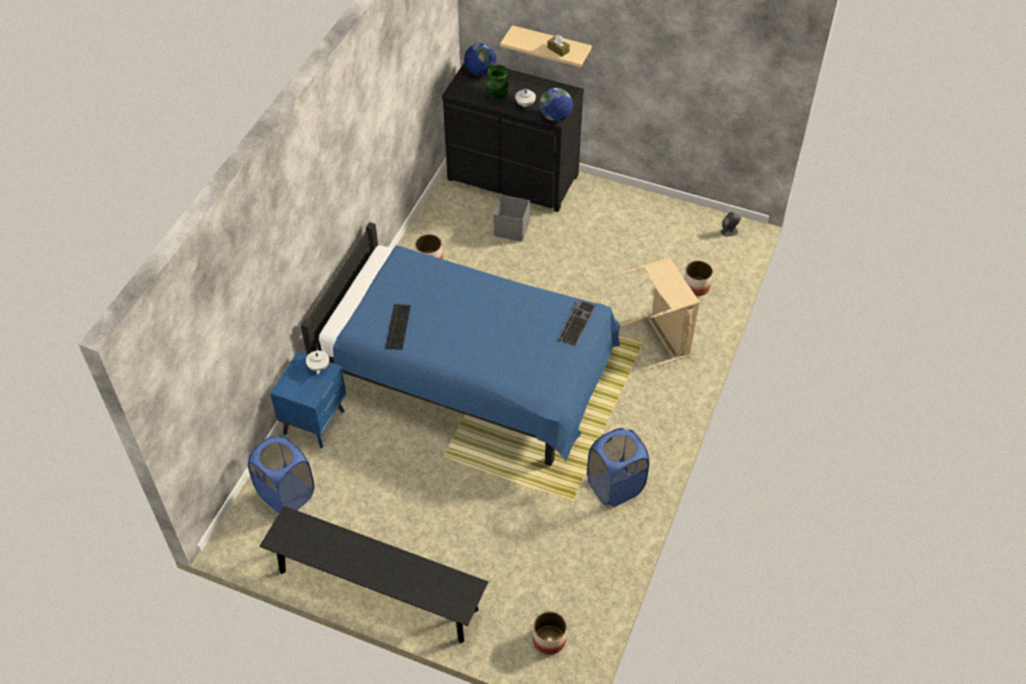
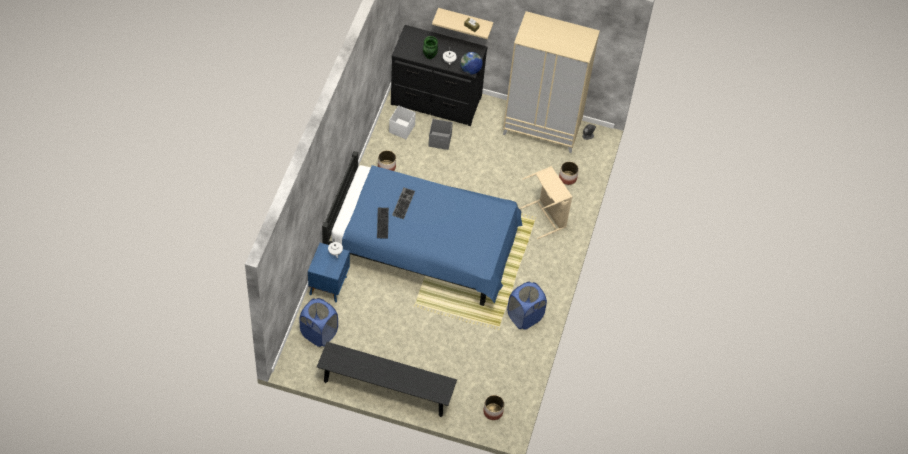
camera: 10 degrees left, 5 degrees up
globe [464,43,496,76] -> none
keyboard [557,300,596,346] -> keyboard moved to [392,188,415,219]
none -> white storage box [389,105,416,139]
none -> beige wardrobe [503,11,600,153]

